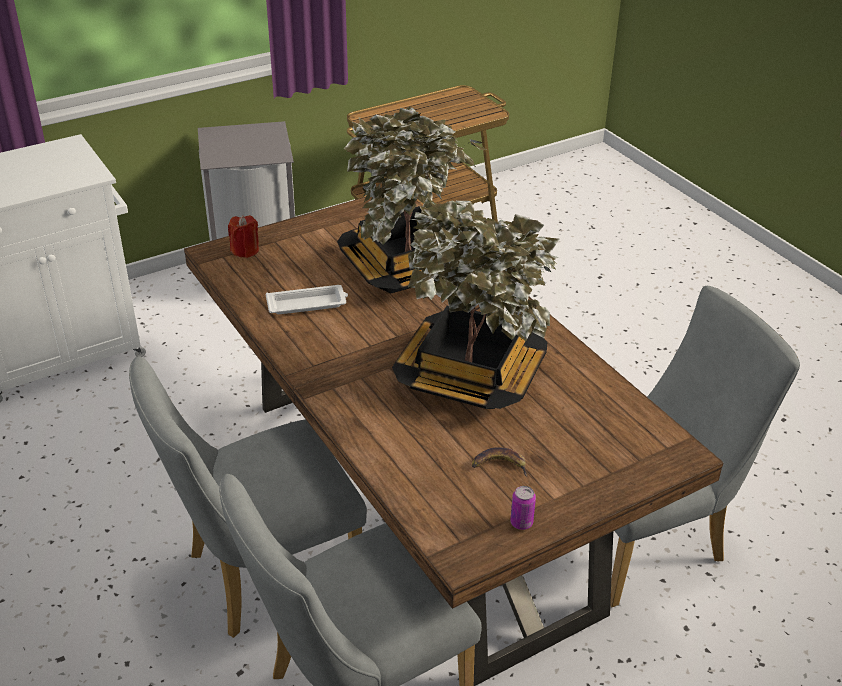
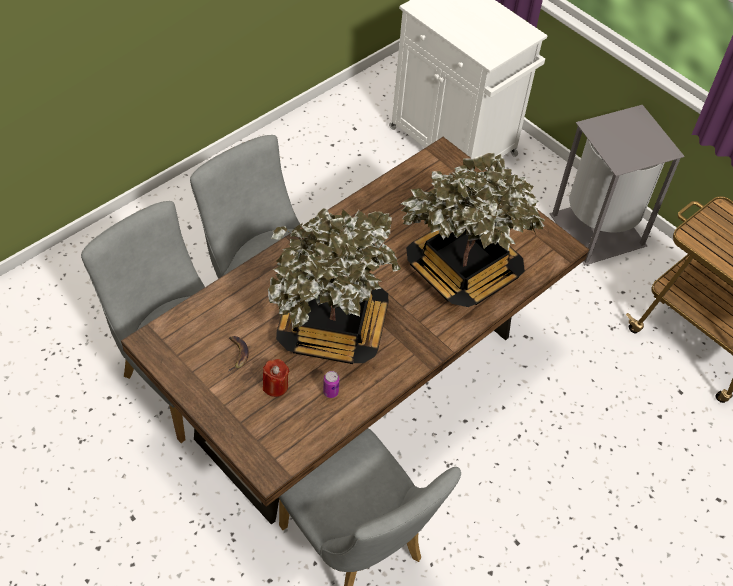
camera: 75 degrees right, 15 degrees up
red candle [228,215,259,258] -> red candle moved to [263,359,289,397]
white tray [266,285,348,314] -> none
can [510,486,536,530] -> can moved to [323,371,340,398]

